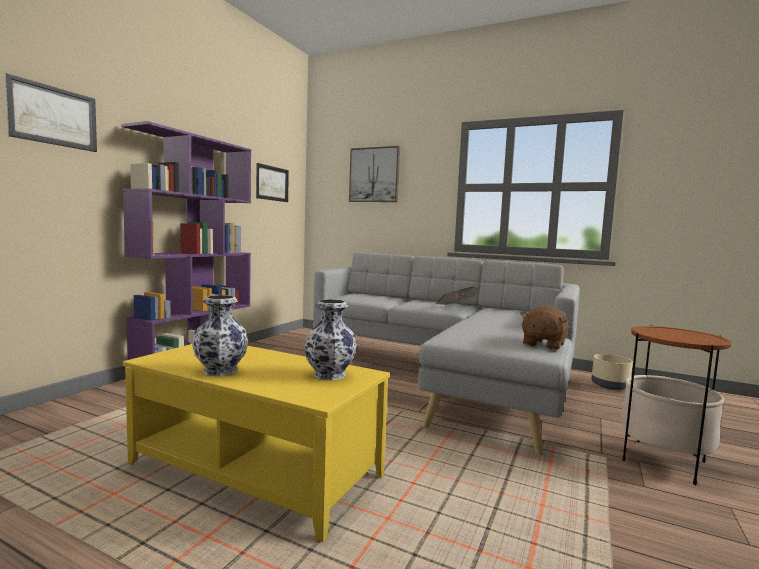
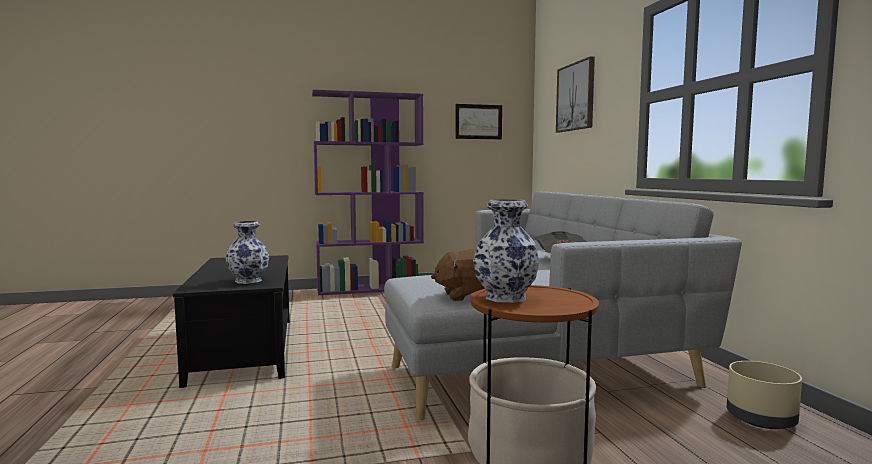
camera: 50 degrees right, 0 degrees up
picture [5,73,97,152] -> none
yellow coffee table [123,344,390,542] -> black coffee table [173,255,290,388]
vase [192,295,248,376] -> vase moved to [473,199,539,303]

